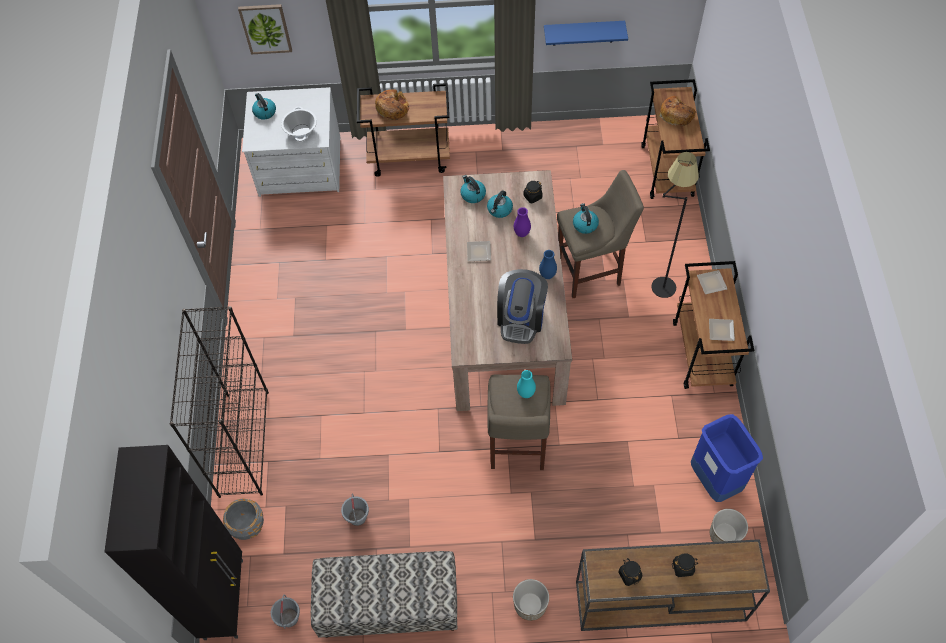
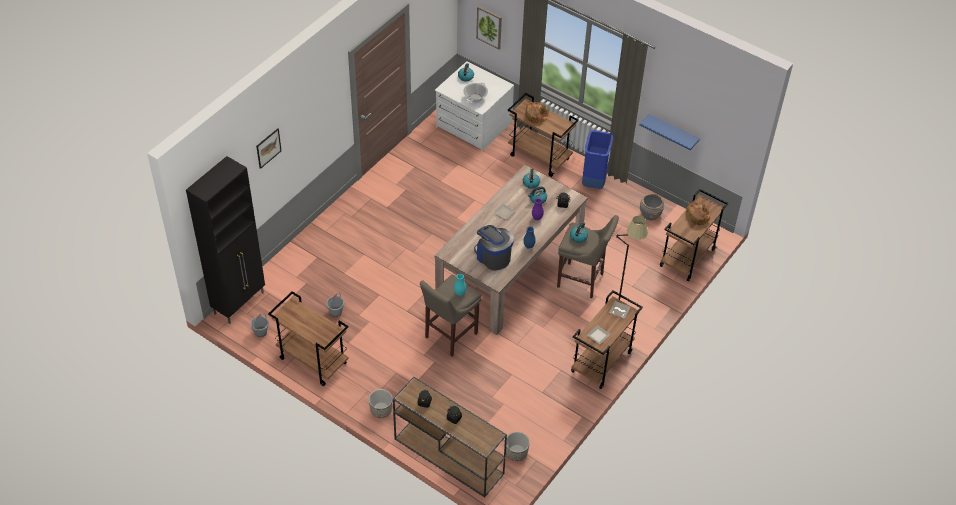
camera: 35 degrees right, 10 degrees down
black bookcase [169,306,269,498] -> none
grey planter [223,498,264,540] -> grey planter moved to [640,193,664,221]
bench [311,551,458,638] -> brown cart [268,291,349,386]
coffee machine [497,269,548,344] -> coffee machine turned 90 degrees clockwise [474,225,514,270]
blue trash can [691,414,763,502] -> blue trash can moved to [582,130,613,189]
none -> picture [256,128,282,169]

